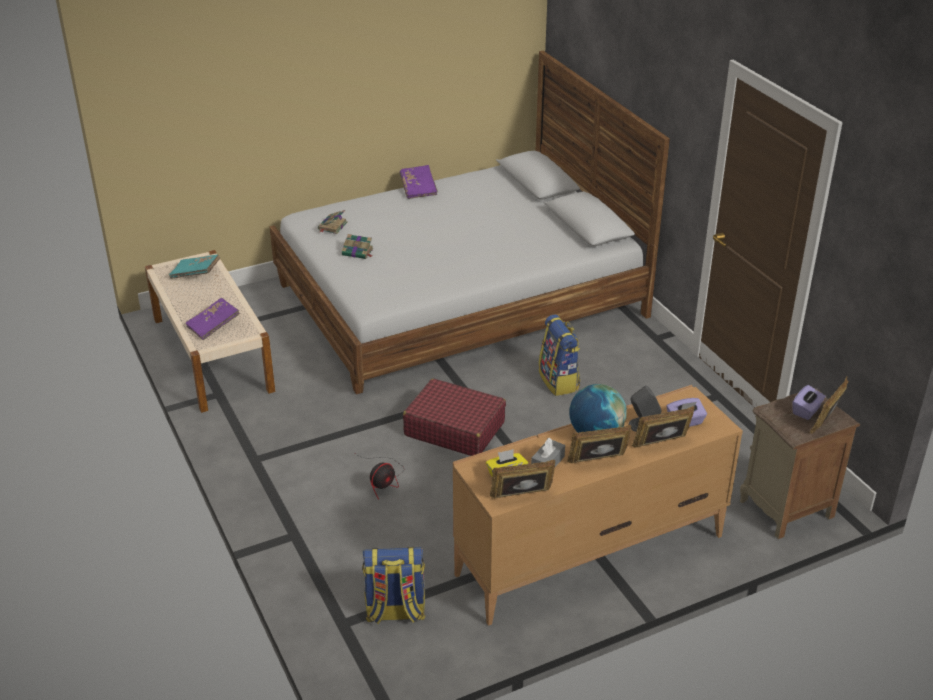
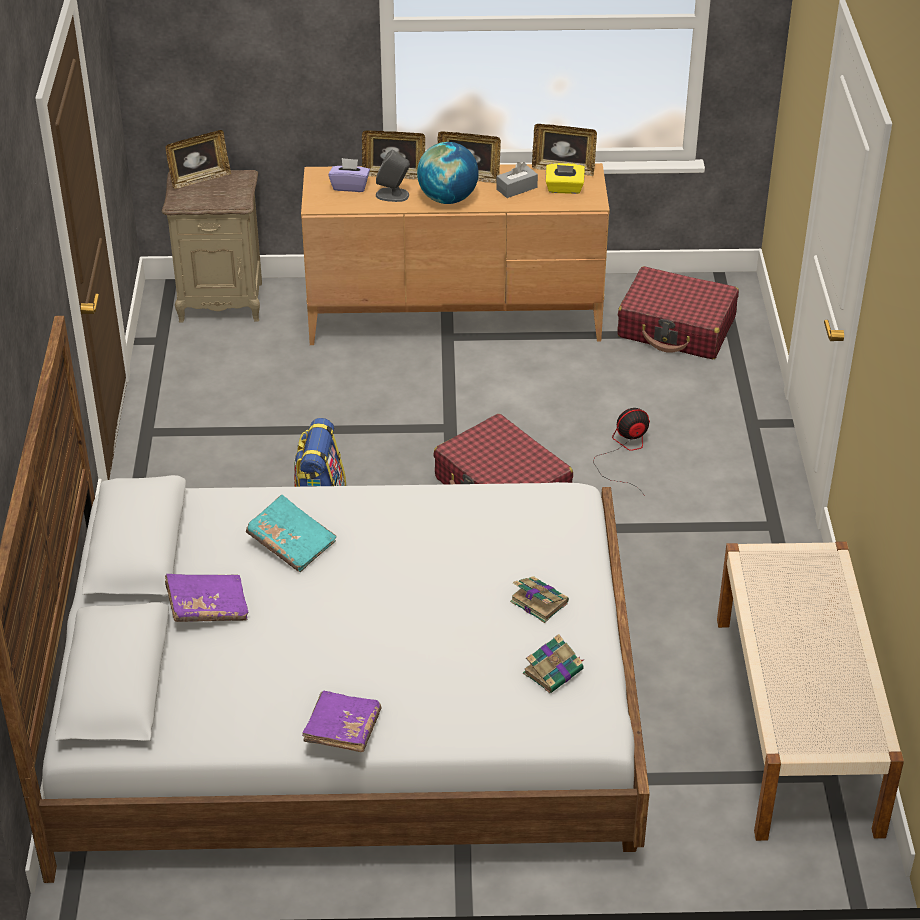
camera: 155 degrees left, 5 degrees up
turquoise book [169,254,220,279] -> turquoise book moved to [246,495,336,572]
purple book [186,298,240,340] -> purple book moved to [165,574,248,622]
backpack [362,547,426,624] -> red suitcase [617,266,739,359]
purple tissue box [792,385,826,420] -> none

